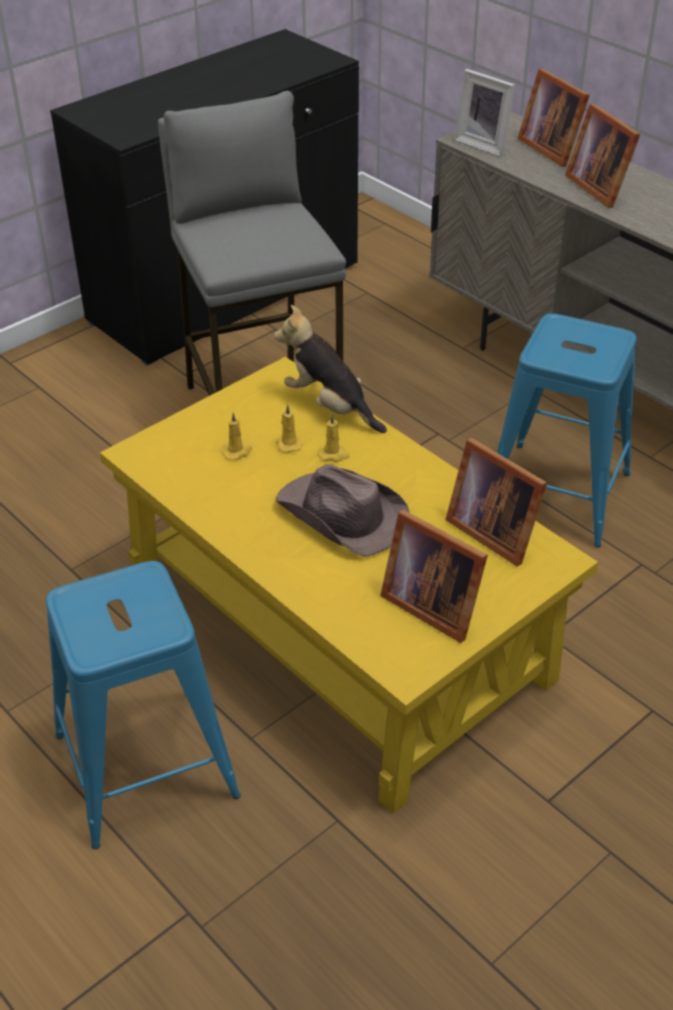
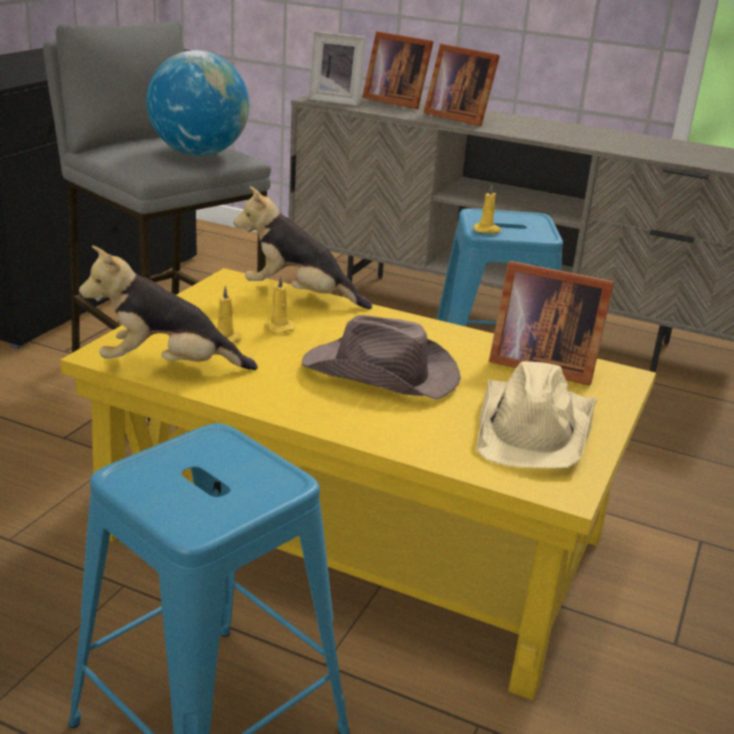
camera: 25 degrees left, 15 degrees down
yellow candle [318,414,350,462] -> yellow candle moved to [473,185,501,233]
picture frame [380,510,488,643] -> beige hat [476,361,598,468]
none -> plush toy [79,245,258,370]
none -> globe [146,50,249,156]

